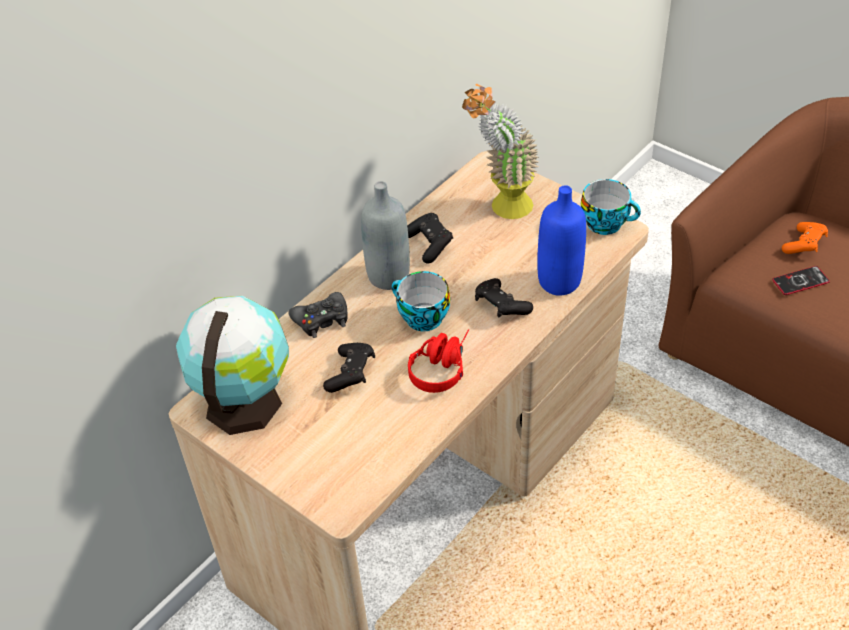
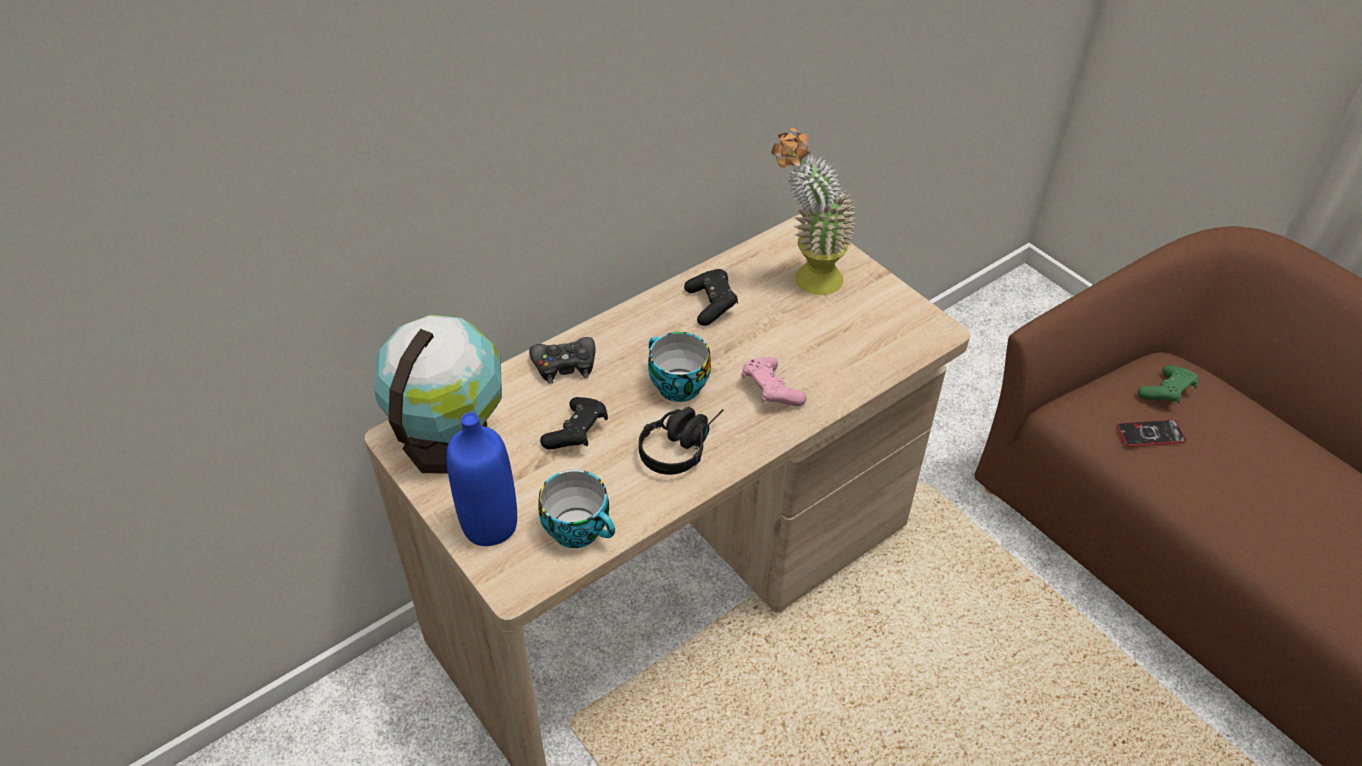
camera: 10 degrees right, 0 degrees up
grey bottle [361,181,410,290] -> none
red headphones [408,329,469,393] -> black headphones [639,407,723,475]
black game controller [475,278,533,318] -> pink game controller [741,357,807,406]
blue bottle [537,185,586,296] -> blue bottle moved to [447,412,517,546]
cup [581,179,641,235] -> cup moved to [538,470,615,548]
orange game controller [782,222,828,254] -> green game controller [1138,365,1199,404]

